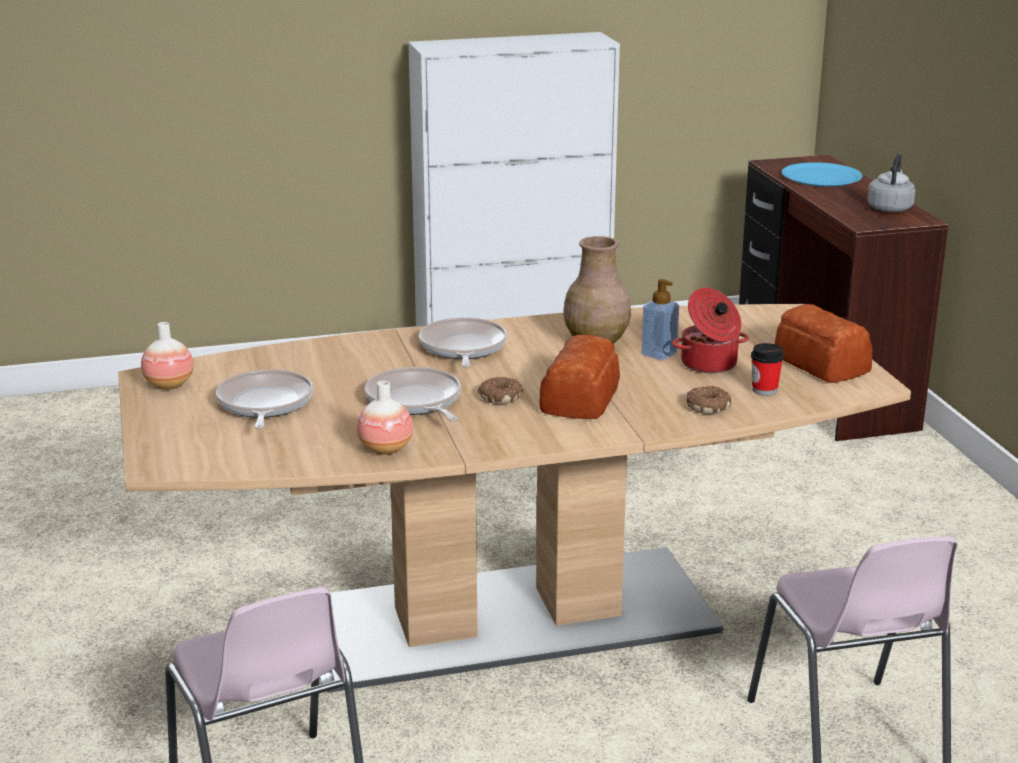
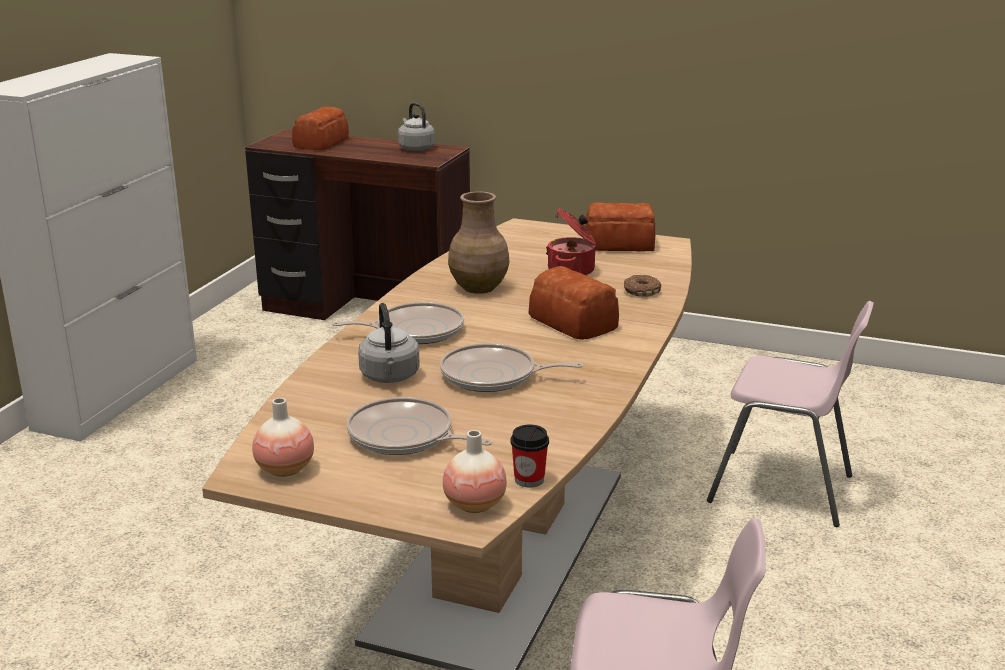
camera: 55 degrees left, 0 degrees up
vase [357,381,413,455] -> vase moved to [443,430,507,513]
frying pan [419,317,507,368] -> frying pan turned 135 degrees clockwise [332,302,464,344]
donut [478,377,523,404] -> none
soap dispenser [641,279,679,360] -> none
cup [751,343,784,396] -> cup moved to [510,425,549,488]
blue plate [782,162,862,187] -> bread [292,106,349,150]
none -> grey kettle [358,303,420,383]

